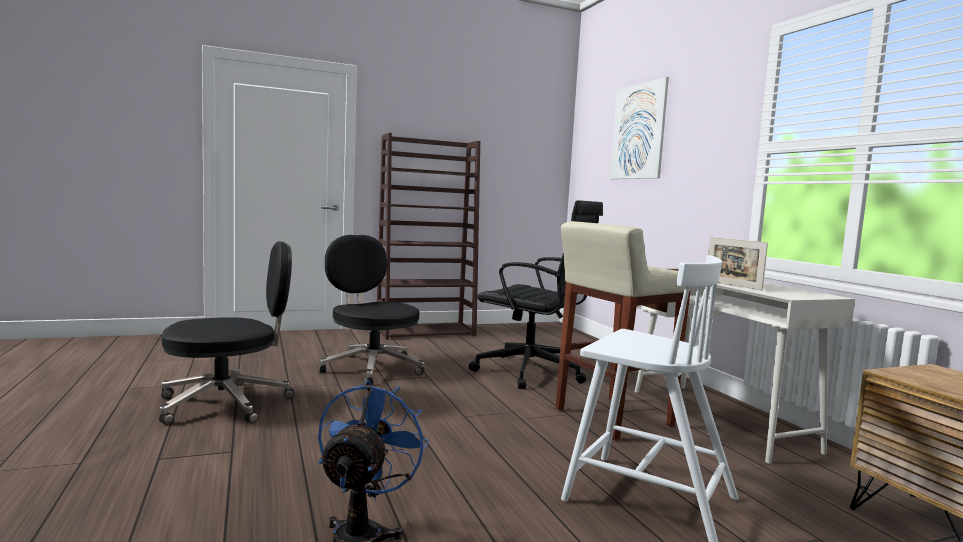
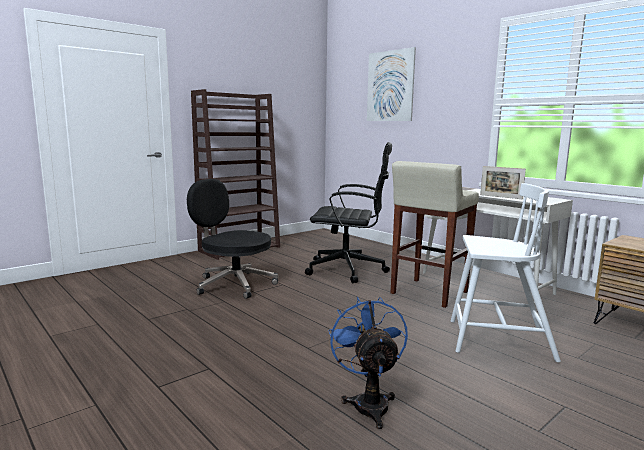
camera: 20 degrees left, 5 degrees up
black office chair [159,241,294,425] -> none

